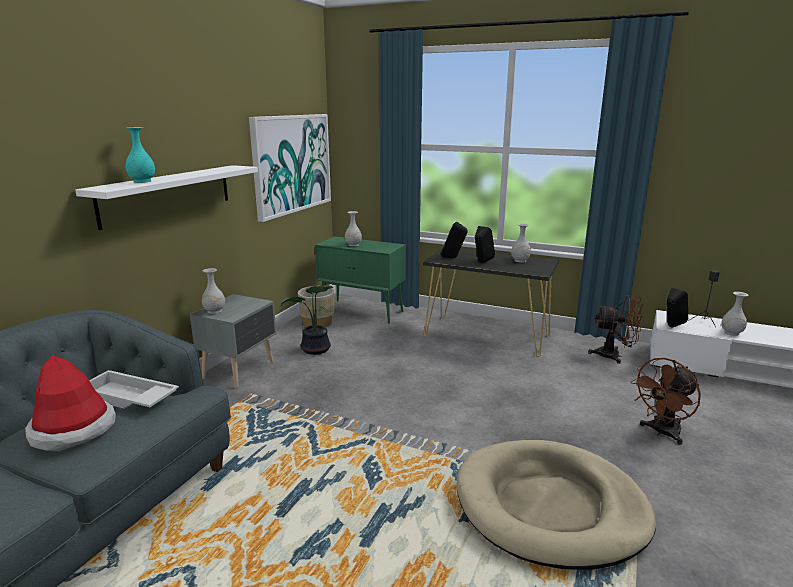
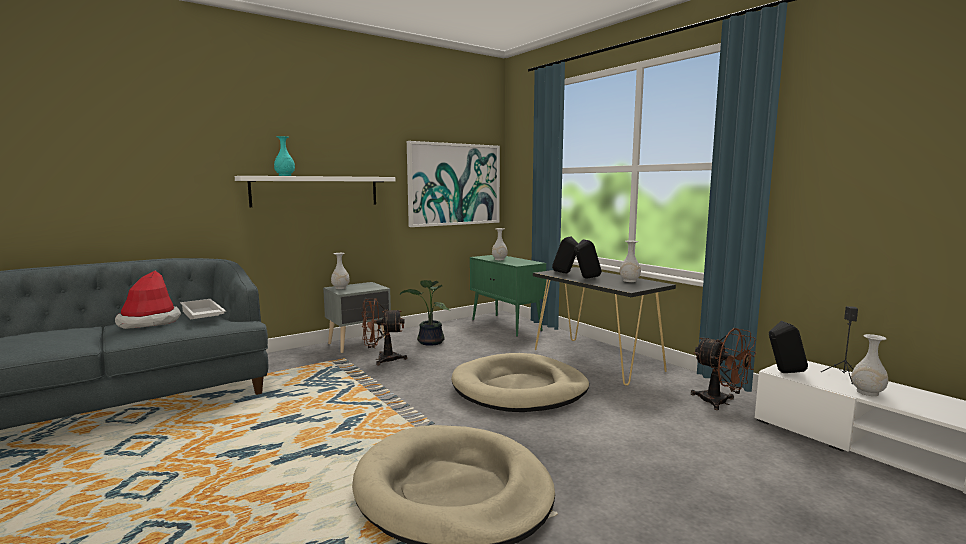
camera: 30 degrees right, 10 degrees down
beige planter [298,286,334,327] -> none
brown fan [630,358,701,445] -> brown fan moved to [362,298,407,365]
none -> beige dog bed [451,353,589,412]

